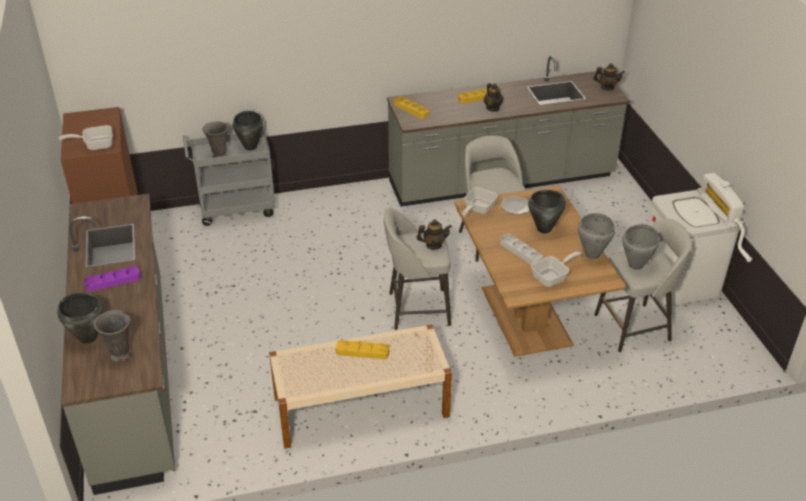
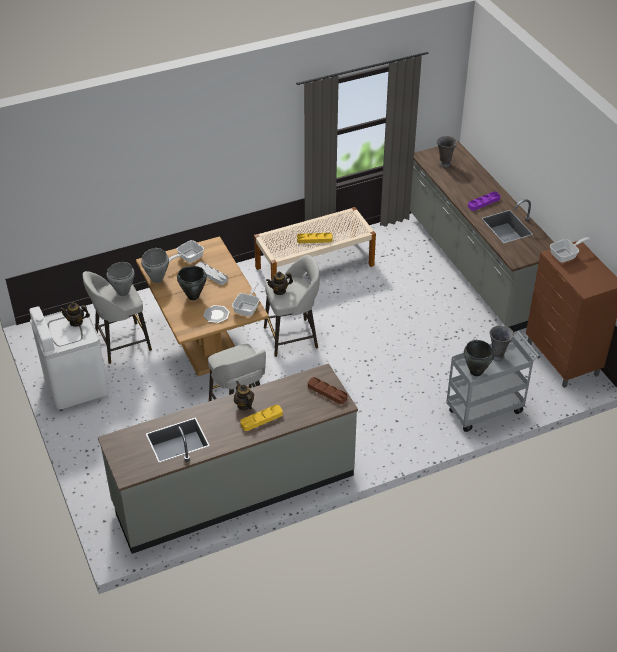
camera: 170 degrees right, 5 degrees up
black cooking pot [57,292,103,344] -> none
yellow tray [394,96,429,119] -> brown tray [308,377,347,404]
teapot [593,63,625,90] -> teapot moved to [59,302,90,327]

